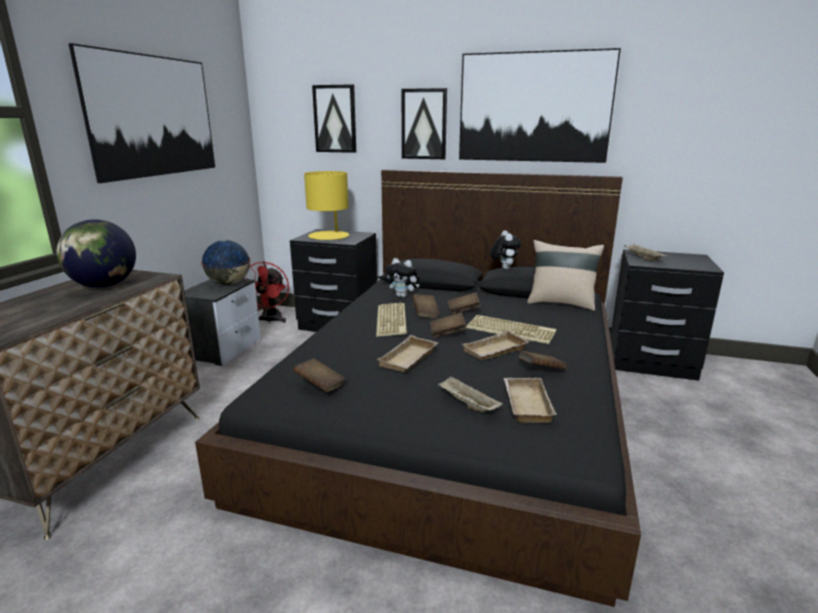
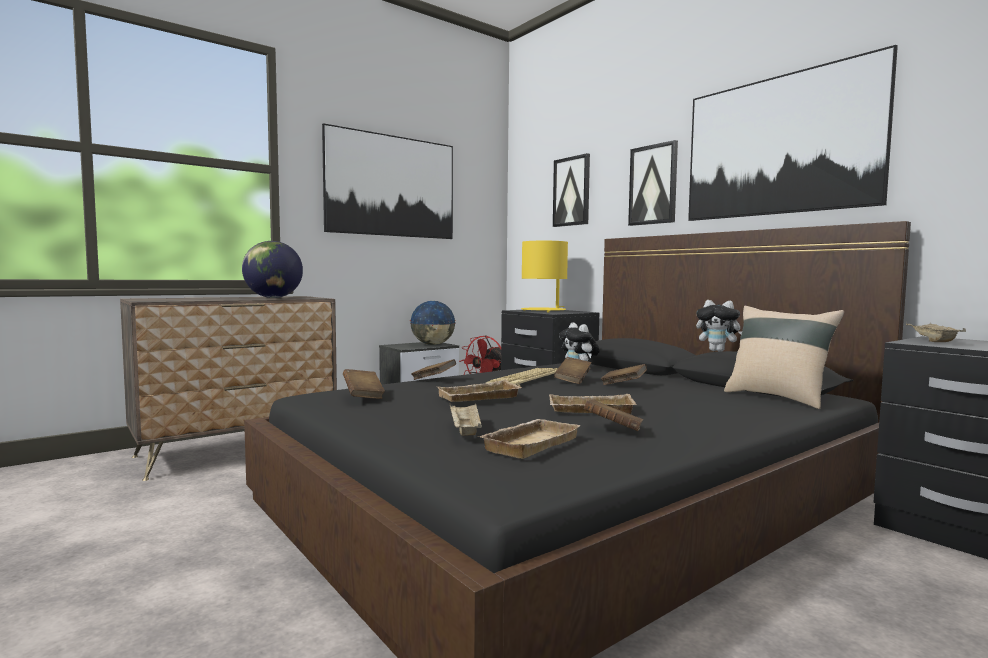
camera: 35 degrees right, 15 degrees down
brown book [430,312,466,338] -> brown book moved to [411,359,456,380]
keyboard [466,315,556,344] -> none
plush toy [490,231,521,270] -> plush toy turned 90 degrees clockwise [696,300,742,352]

